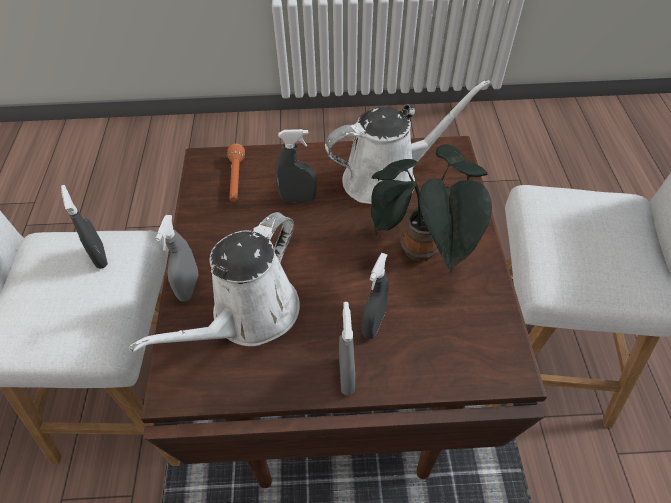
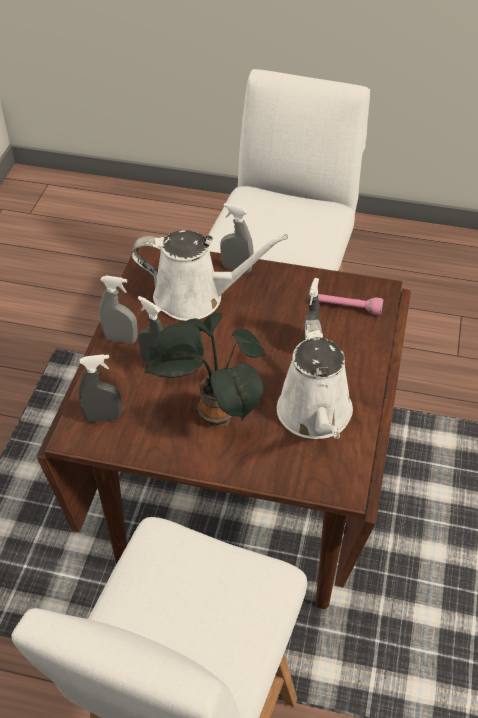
camera: 105 degrees right, 5 degrees down
grey spray bottle [61,185,108,269] -> grey spray bottle moved to [78,354,122,423]
white watering can [128,212,300,352] -> white watering can turned 135 degrees clockwise [131,230,288,321]
orange flashlight [227,143,245,202] -> pink flashlight [318,294,383,315]

